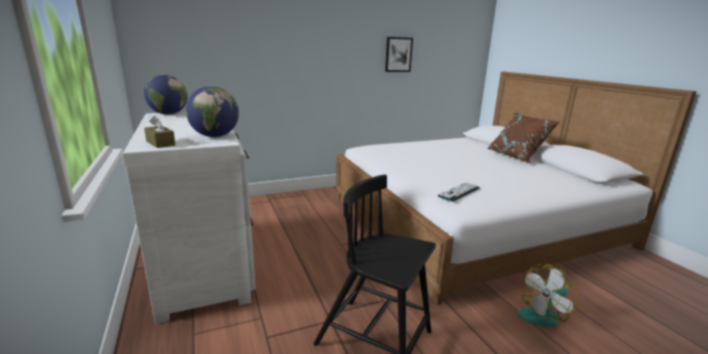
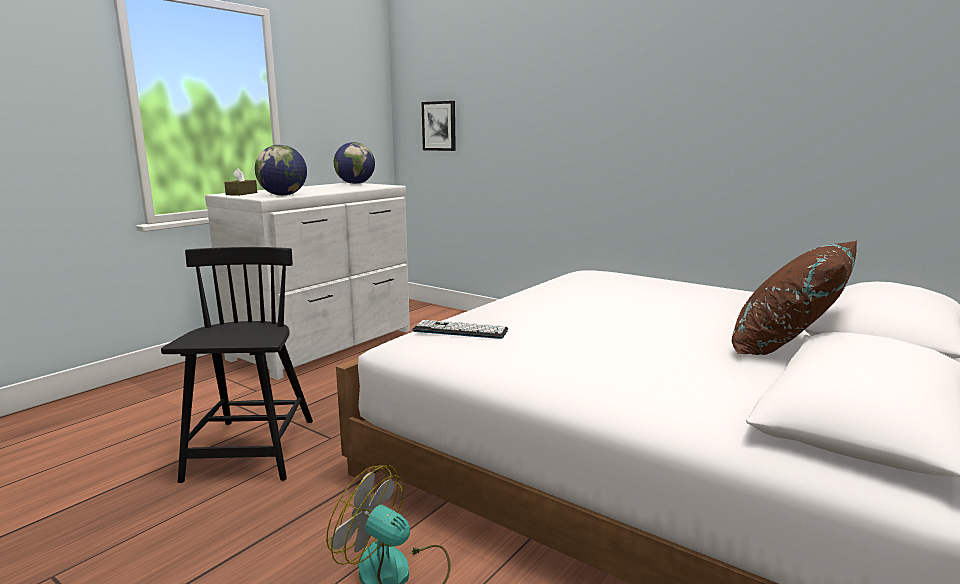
camera: 60 degrees right, 5 degrees down
picture [385,37,413,72] -> picture moved to [421,101,456,151]

